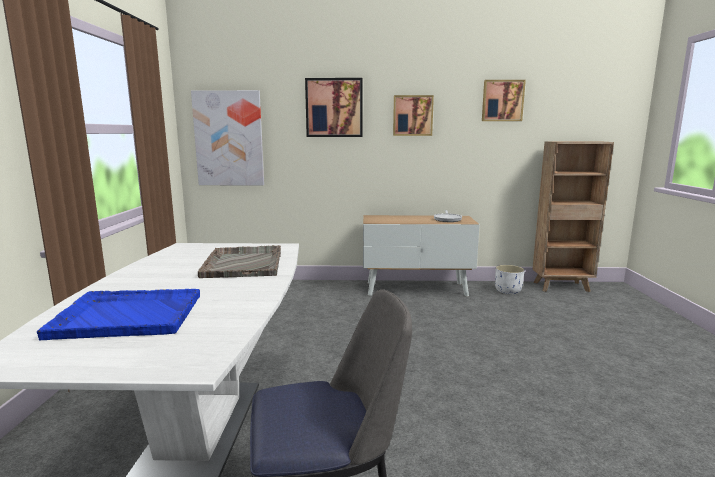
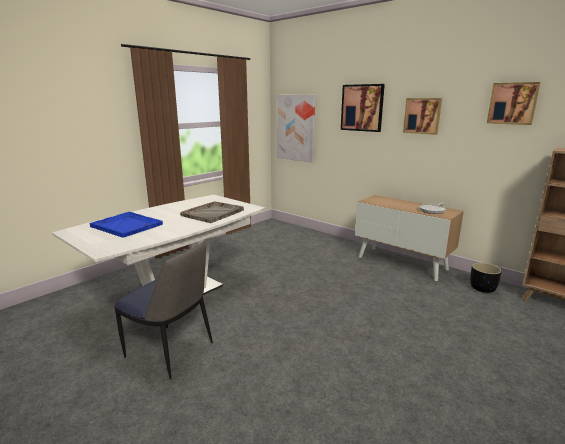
camera: 40 degrees right, 5 degrees up
white planter [495,265,525,294] -> black planter [470,263,502,293]

